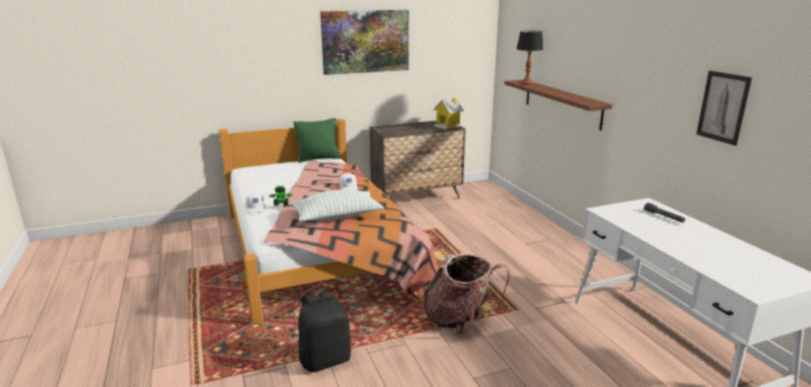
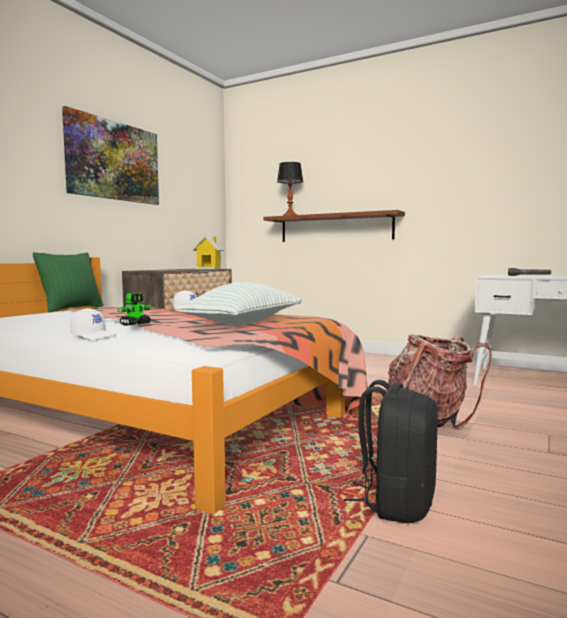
camera: 40 degrees left, 15 degrees down
picture [696,71,752,146] -> none

